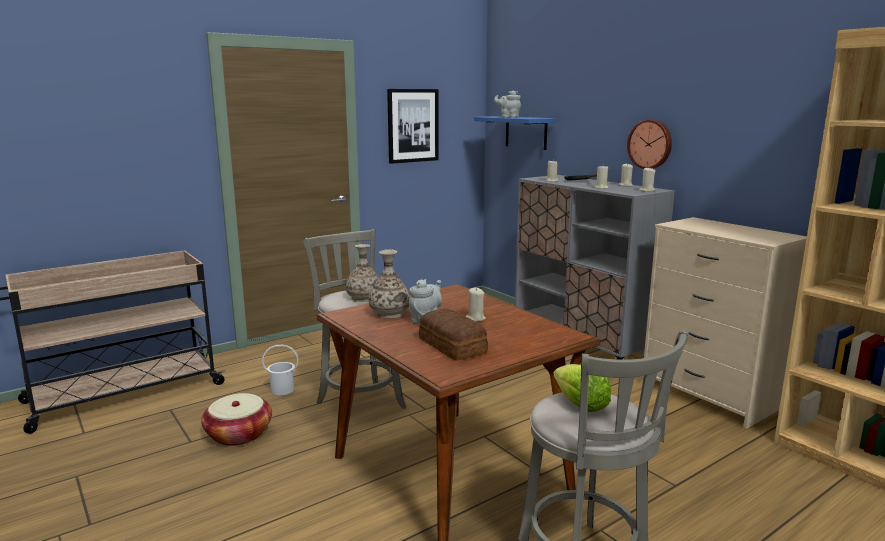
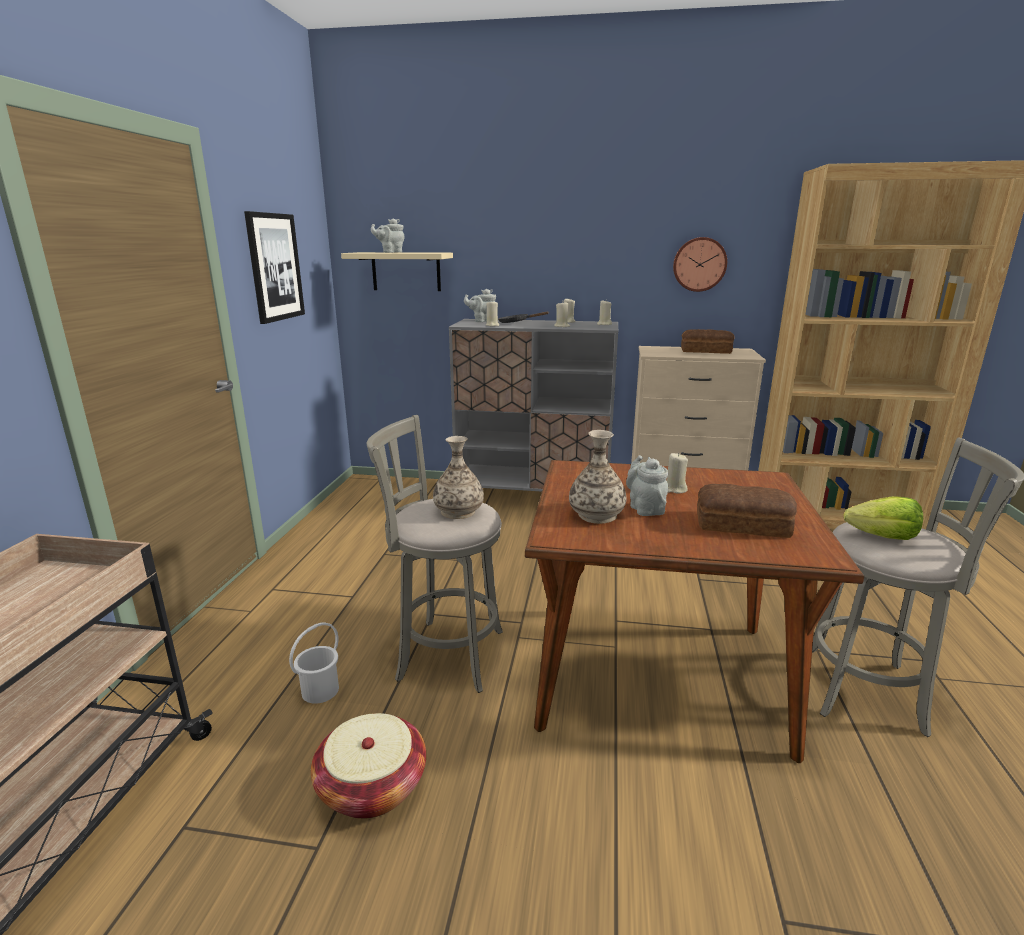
camera: 45 degrees left, 5 degrees up
blue shelf [474,116,556,150] -> beige shelf [341,252,453,291]
wall clock [627,120,672,169] -> wall clock moved to [673,237,727,292]
none -> grey teapot [464,289,496,322]
none -> bread [681,329,734,354]

